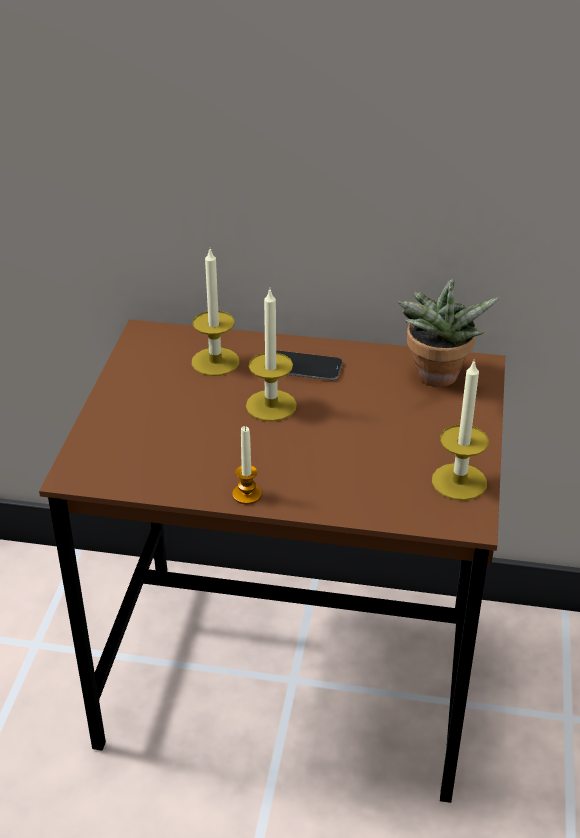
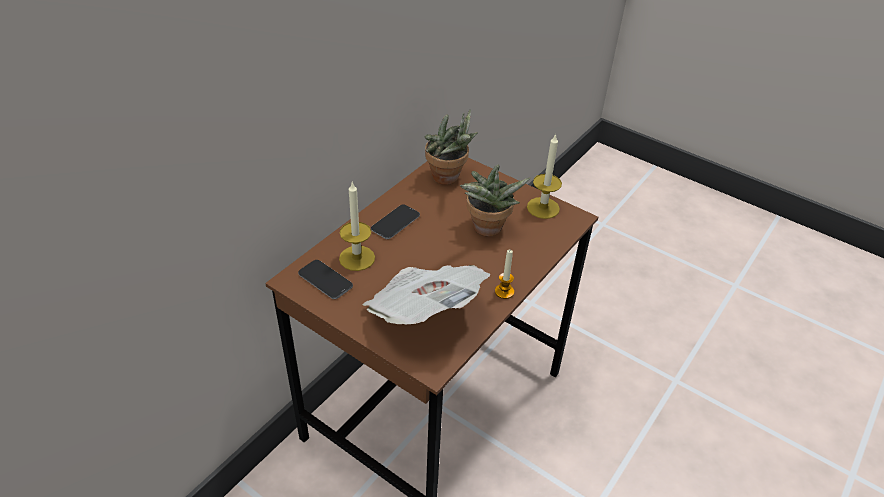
camera: 65 degrees left, 5 degrees up
candle [246,290,297,422] -> none
none -> phone [298,260,353,299]
none -> newspaper [362,265,490,324]
none -> potted plant [459,165,530,237]

